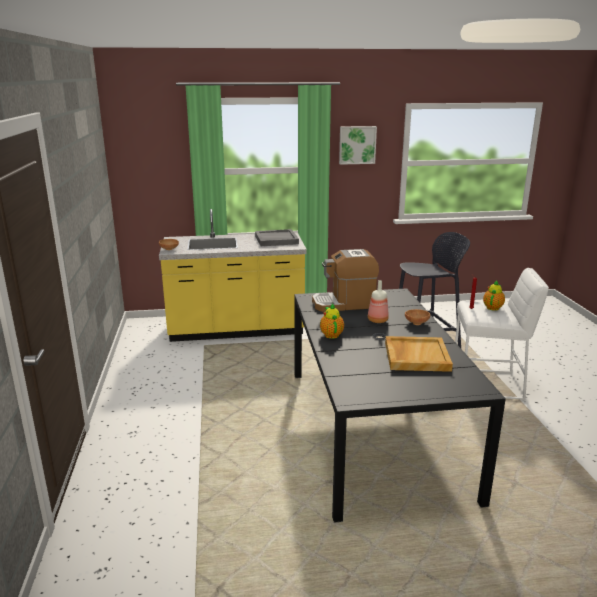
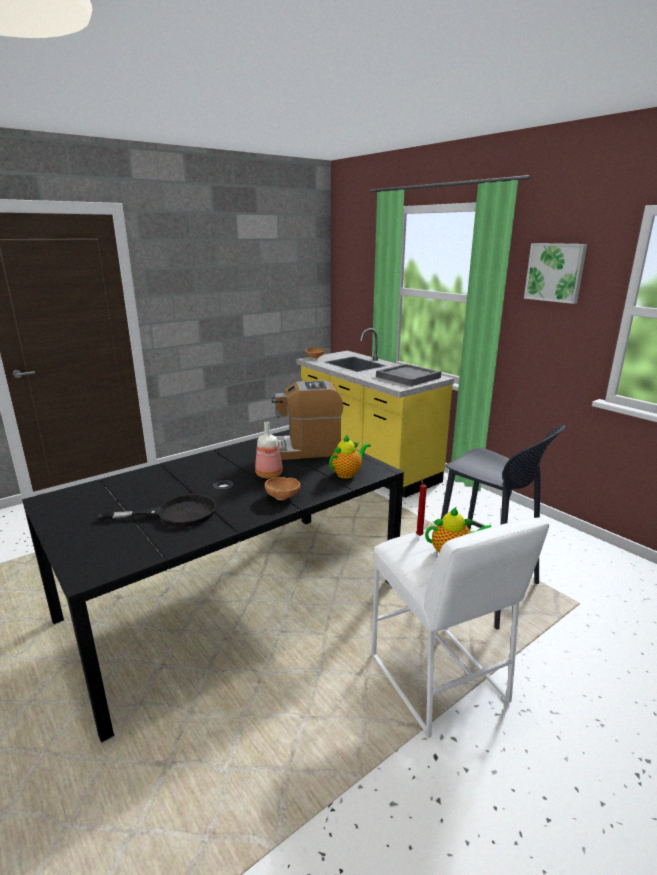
camera: 60 degrees right, 0 degrees up
coffee machine [312,249,379,312] -> coffee machine turned 60 degrees counterclockwise [272,380,343,460]
teapot [320,303,344,339] -> teapot moved to [329,434,371,478]
beige tray [385,336,453,372] -> black frying pan [98,495,216,527]

